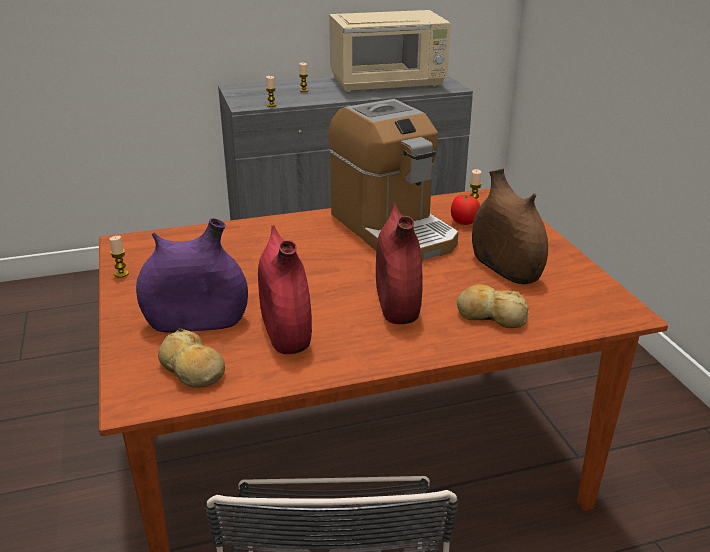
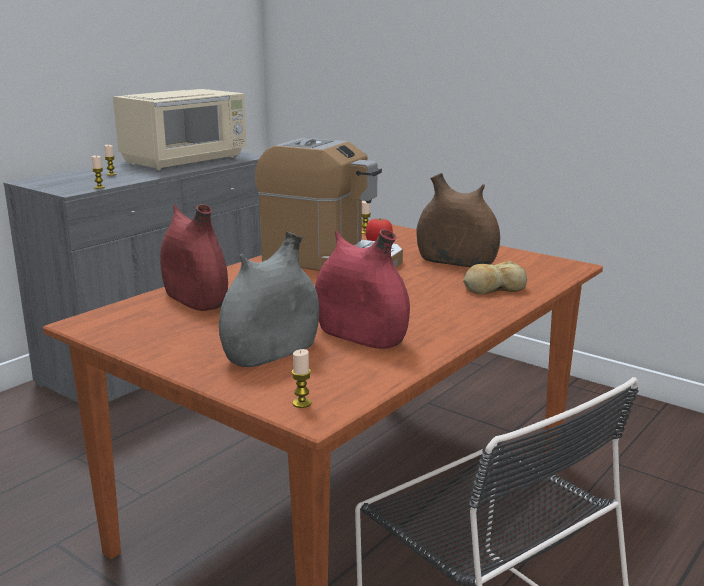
camera: 35 degrees left, 10 degrees down
candle [109,236,129,278] -> candle moved to [291,349,311,408]
purple vase [136,218,248,333] -> grey vase [219,232,319,367]
bread [158,329,225,388] -> none
red vase [376,203,422,324] -> red vase moved to [160,204,228,311]

